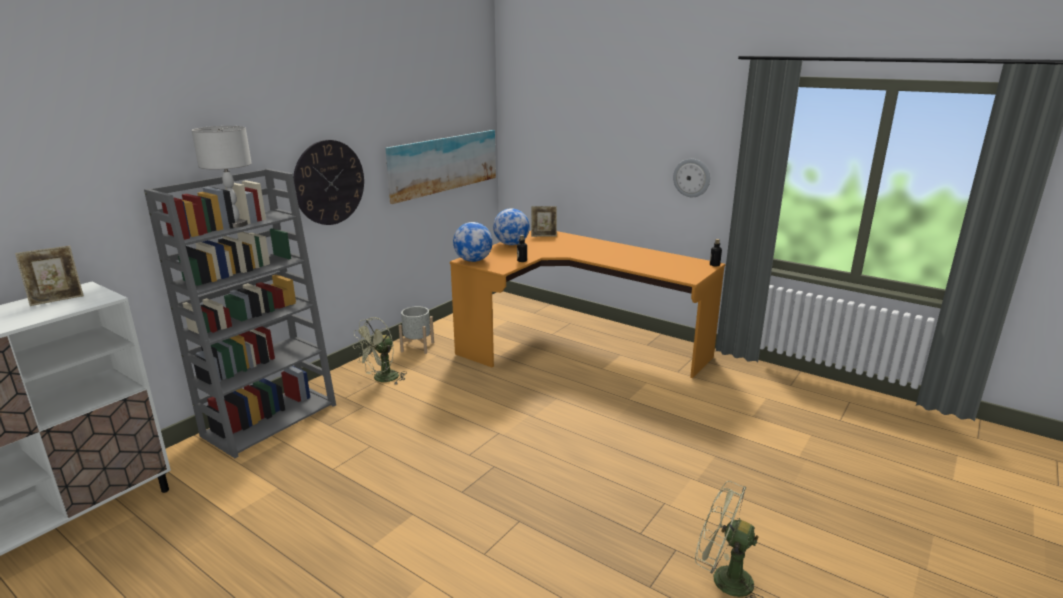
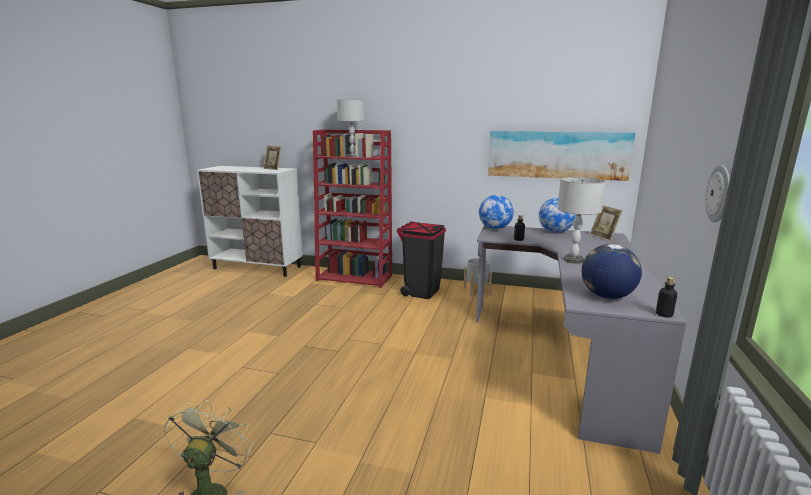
camera: 70 degrees right, 5 degrees down
grey bookcase [144,169,336,458] -> red bookcase [313,130,392,288]
wall clock [293,140,364,225] -> none
green fan [353,317,407,384] -> black trash can [397,221,446,299]
orange desk [450,231,726,378] -> grey desk [476,225,687,454]
none -> grey table lamp [557,177,606,264]
none -> globe [582,244,642,299]

